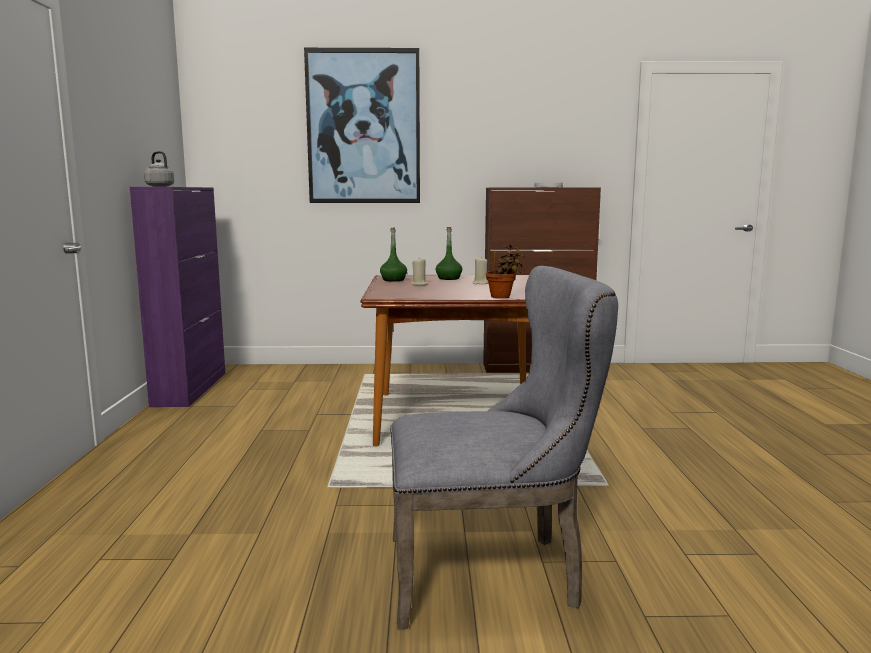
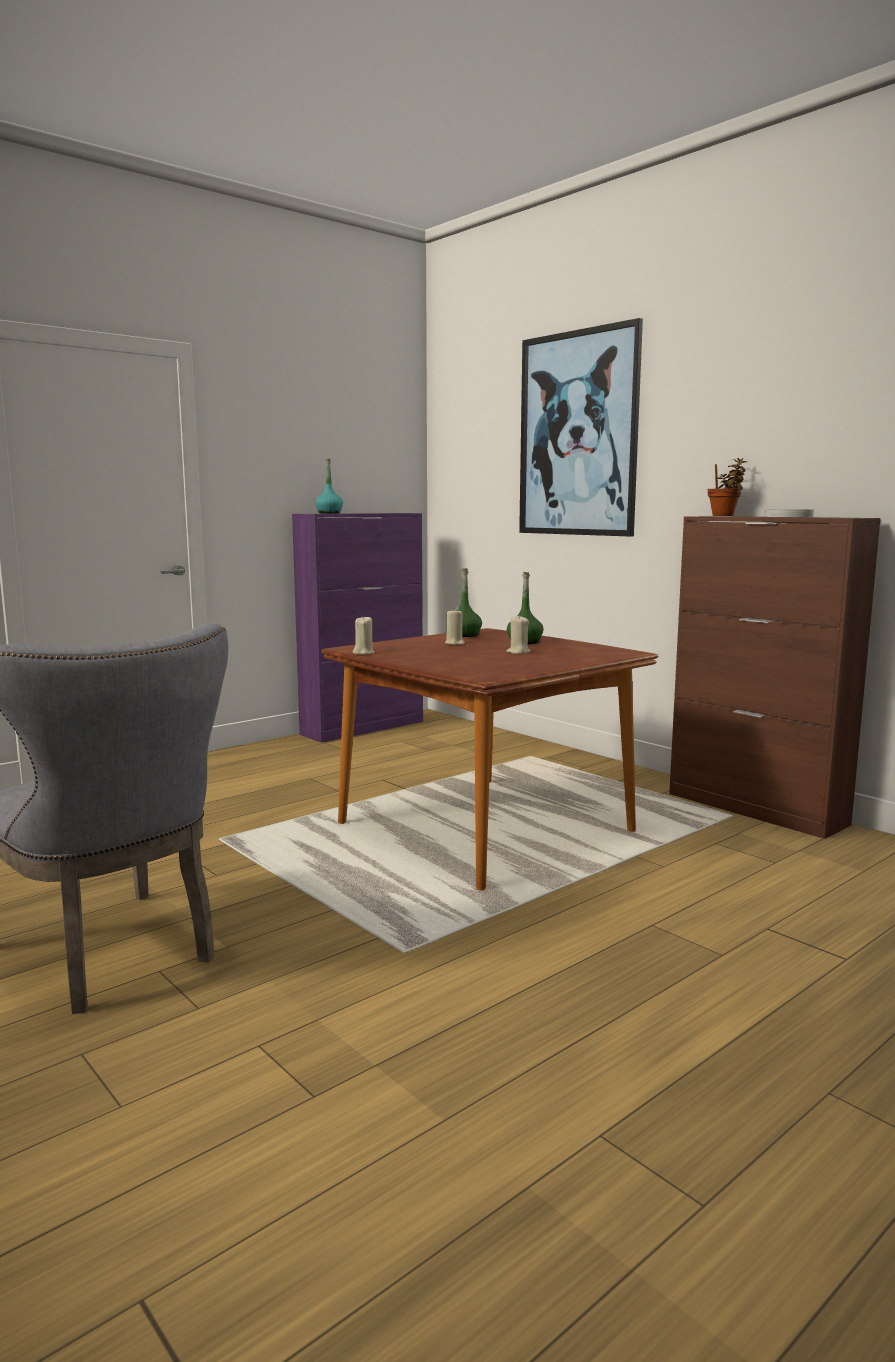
camera: 50 degrees right, 0 degrees up
grey kettle [144,151,174,187] -> turquoise bottle [315,459,343,513]
potted plant [486,245,525,299] -> potted plant moved to [708,458,747,516]
none -> beige candle [353,617,375,655]

